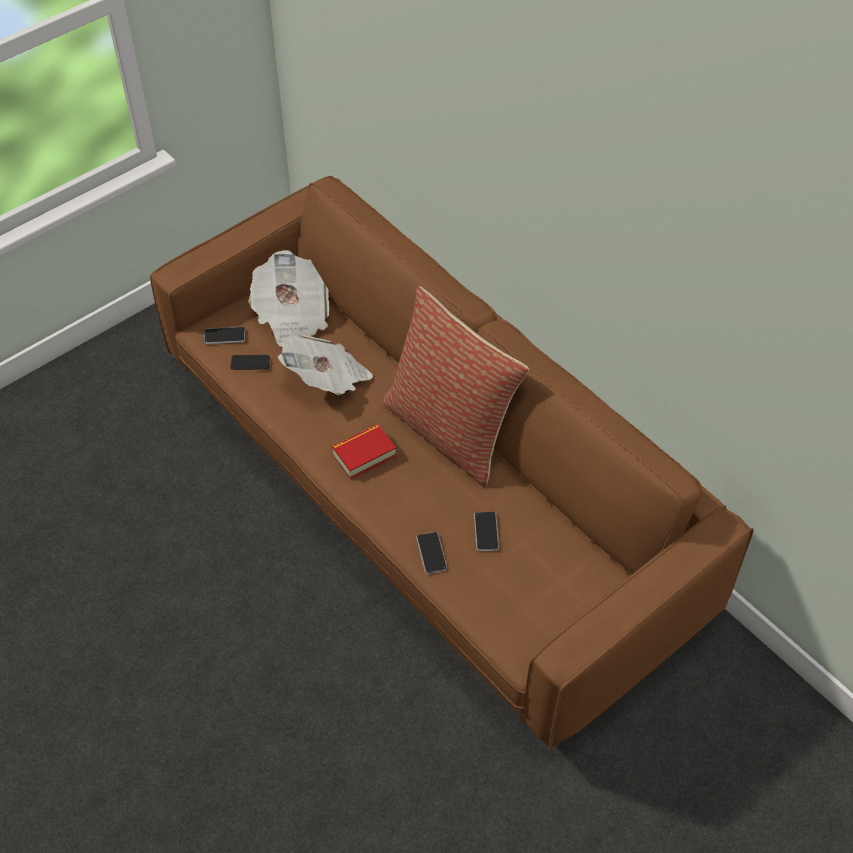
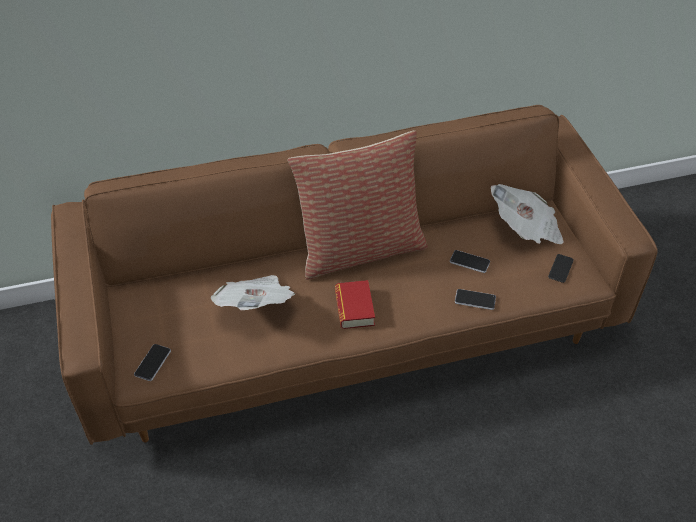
camera: 65 degrees left, 5 degrees down
phone [230,355,270,370] -> phone moved to [548,254,574,283]
newspaper [248,250,329,347] -> newspaper moved to [491,184,564,244]

